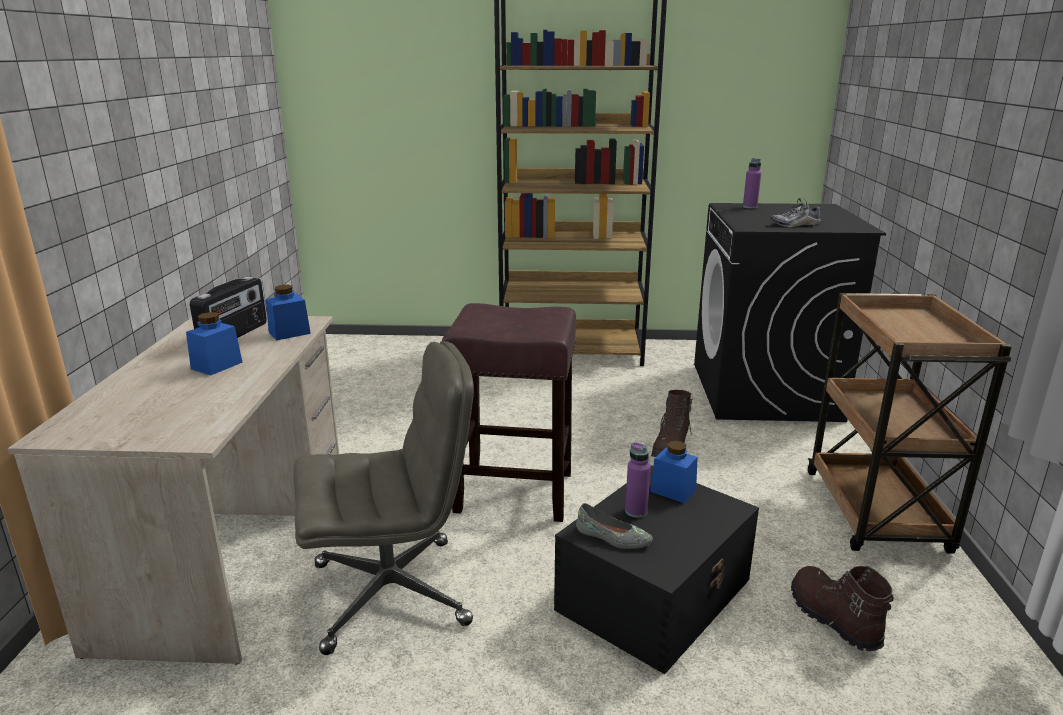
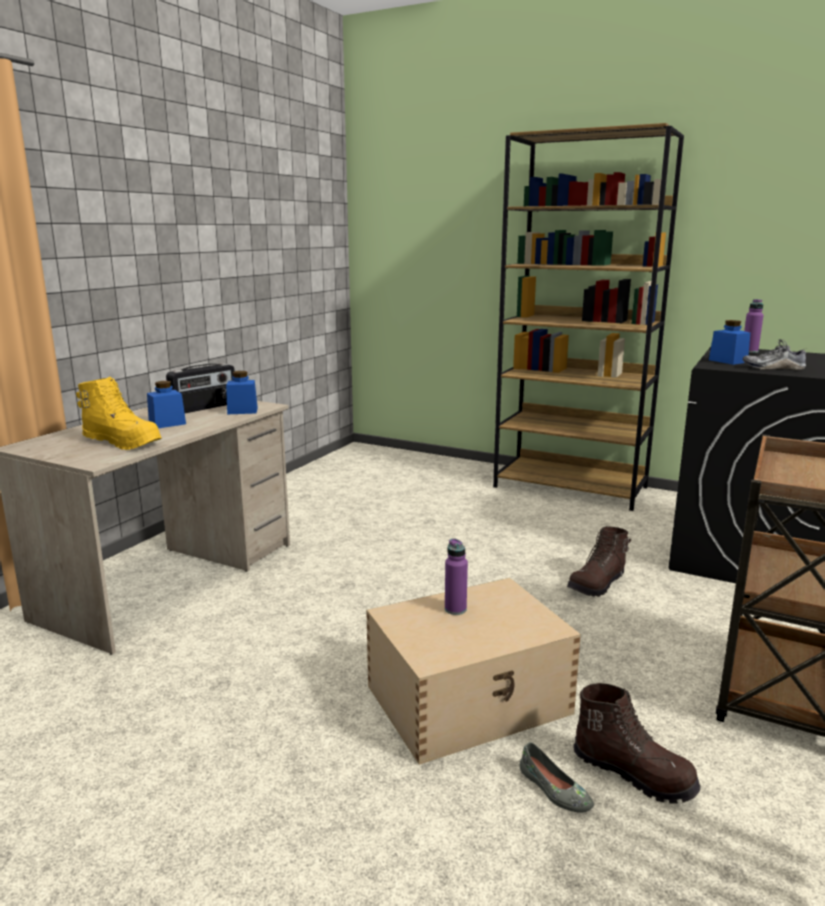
camera: 25 degrees right, 5 degrees down
grey office chair [293,341,474,655] -> none
brown stool [442,303,576,522] -> none
black storage box [554,465,759,674] -> beige storage box [366,578,581,765]
grey shoe [576,503,653,549] -> grey shoe moved to [520,742,594,813]
blue jar [650,441,698,503] -> blue jar moved to [709,320,750,365]
brown boot [791,566,894,651] -> brown boot turned 120 degrees clockwise [573,683,700,803]
none -> yellow boot [76,377,162,450]

